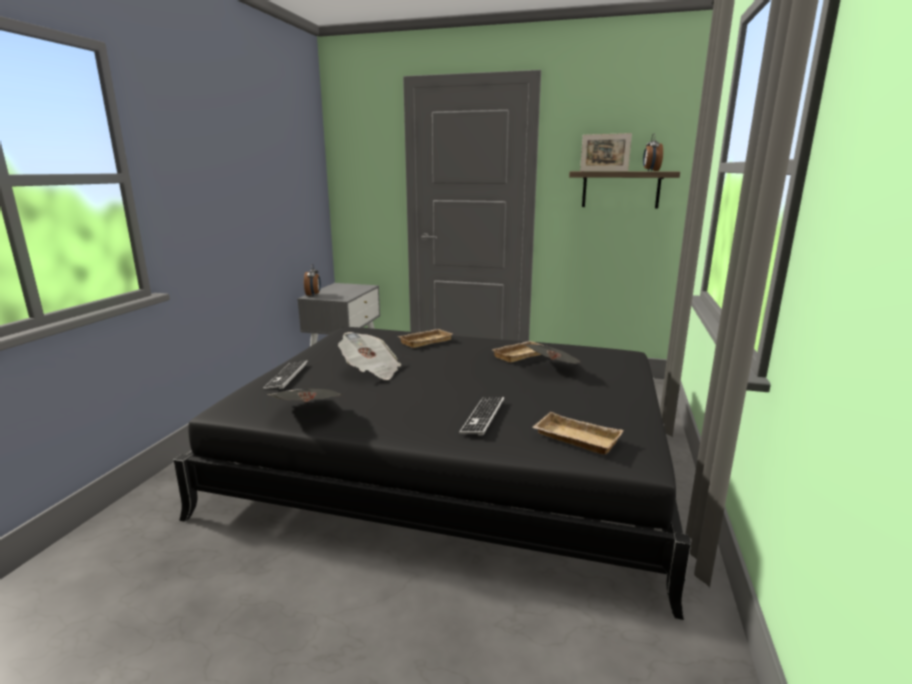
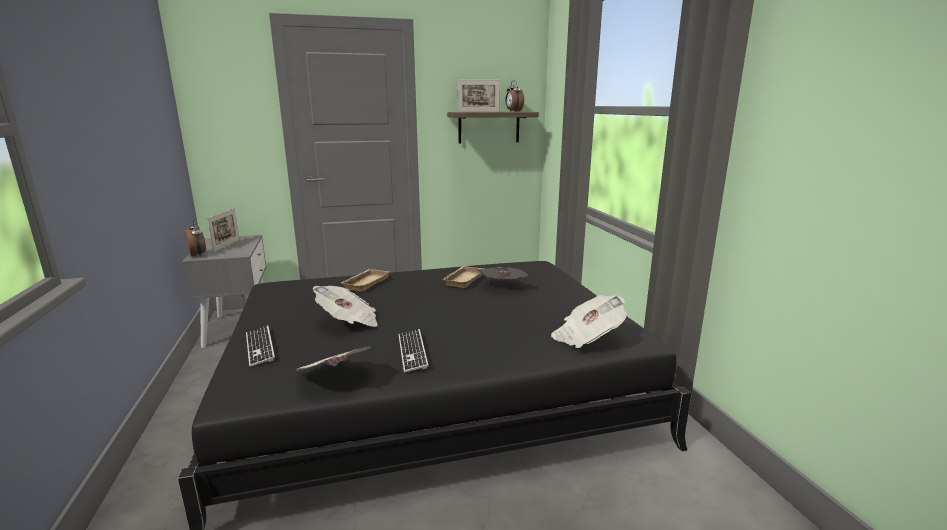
camera: 30 degrees left, 0 degrees up
keyboard [459,397,504,436] -> keyboard moved to [398,329,429,372]
beige tray [532,412,624,455] -> newspaper [551,295,627,348]
none -> picture frame [207,208,239,252]

